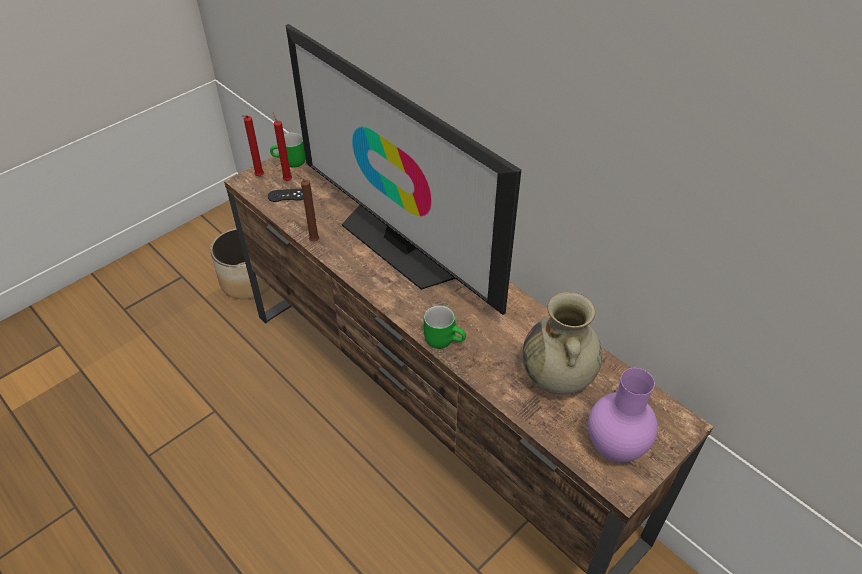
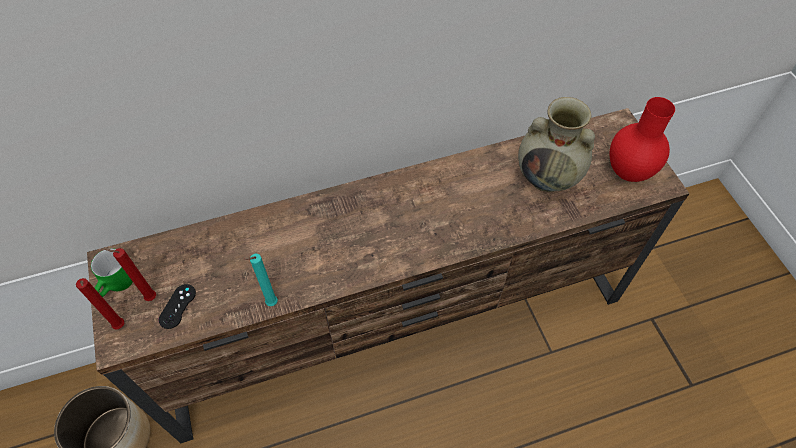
camera: 65 degrees left, 10 degrees up
television [286,24,521,315] -> none
brown candle [296,173,319,241] -> turquoise candle [243,254,278,306]
green mug [424,305,466,349] -> none
purple vase [588,368,658,463] -> red vase [610,97,675,182]

